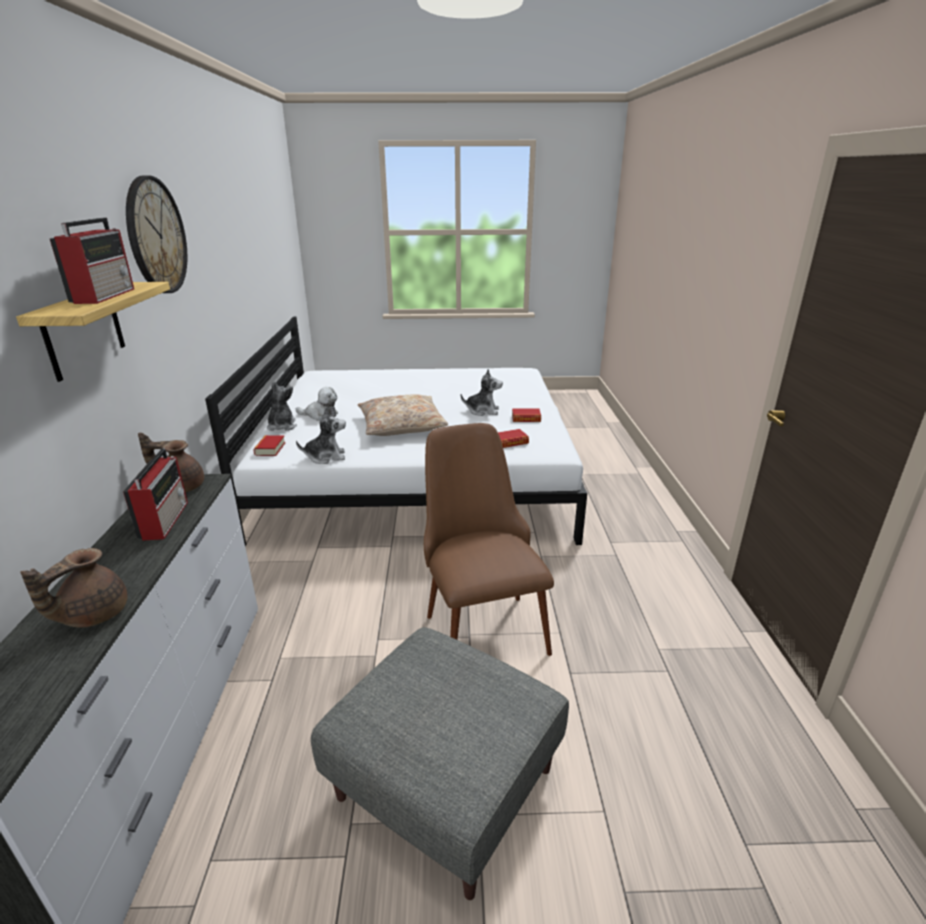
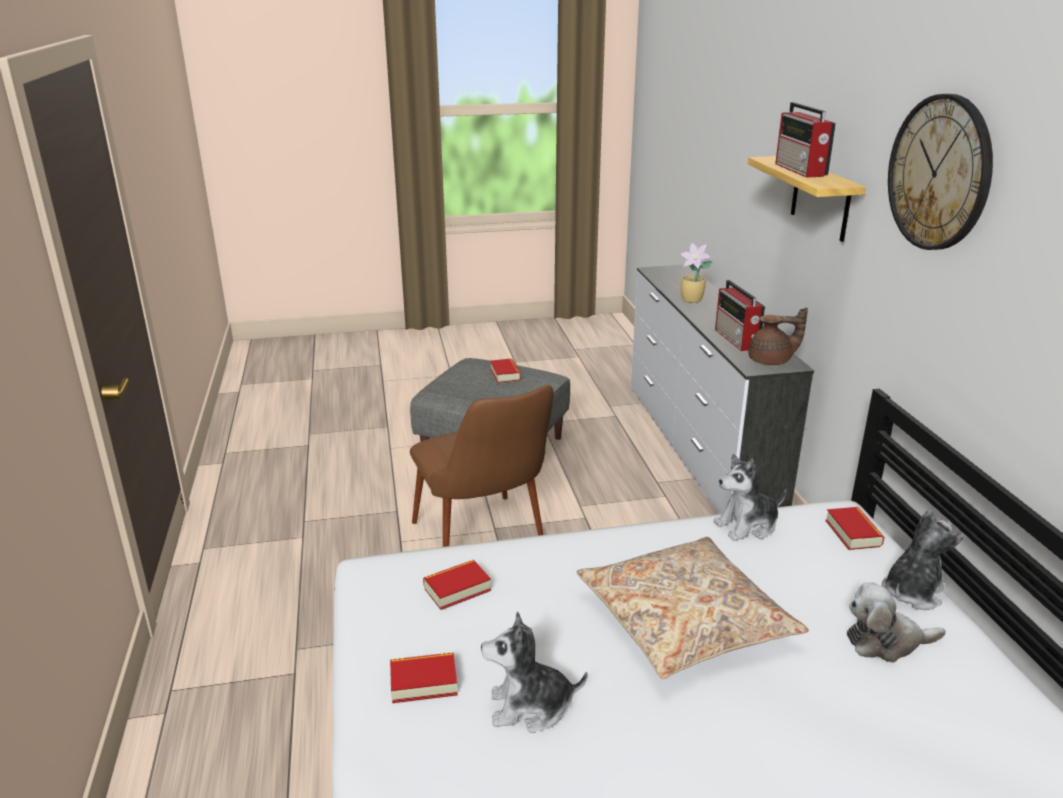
camera: 170 degrees right, 0 degrees up
brown teapot [20,548,128,628] -> potted plant [681,243,712,303]
plush toy [267,381,297,431] -> plush toy turned 120 degrees counterclockwise [882,510,964,610]
none -> book [490,359,521,383]

